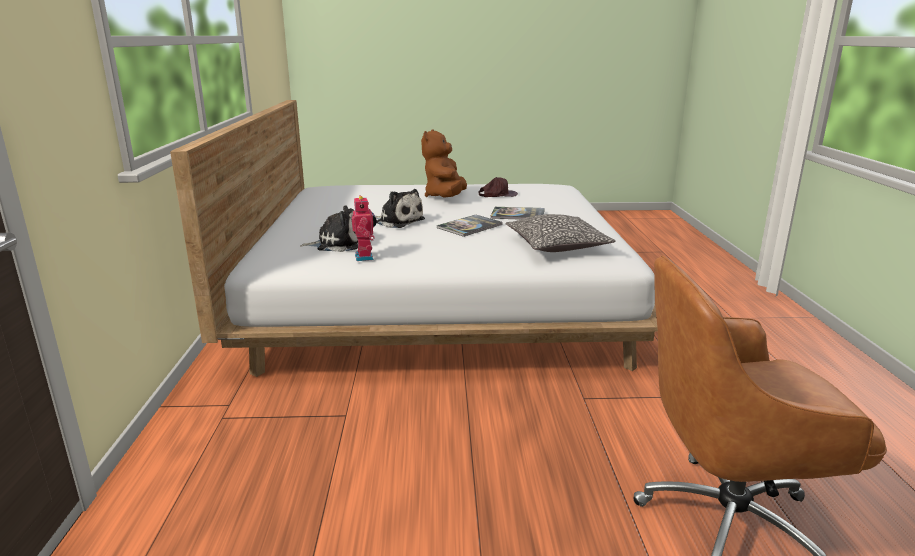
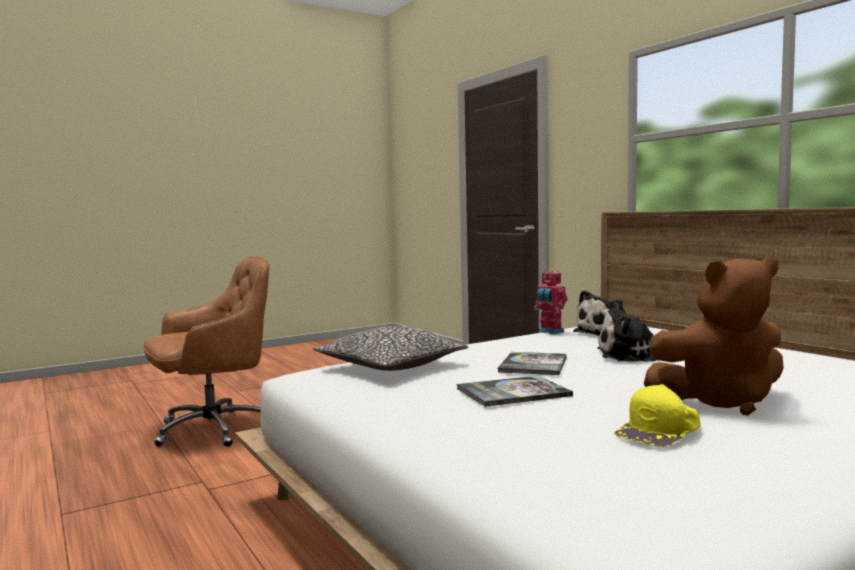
camera: 150 degrees right, 15 degrees down
brown plush toy [421,129,467,198] -> brown plush toy turned 105 degrees clockwise [644,257,784,416]
brown cap [479,177,518,197] -> yellow cap [614,384,701,447]

